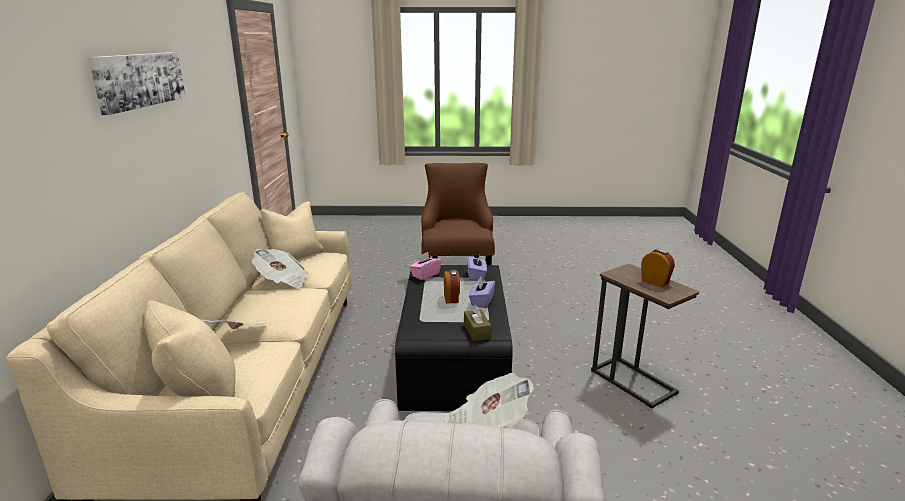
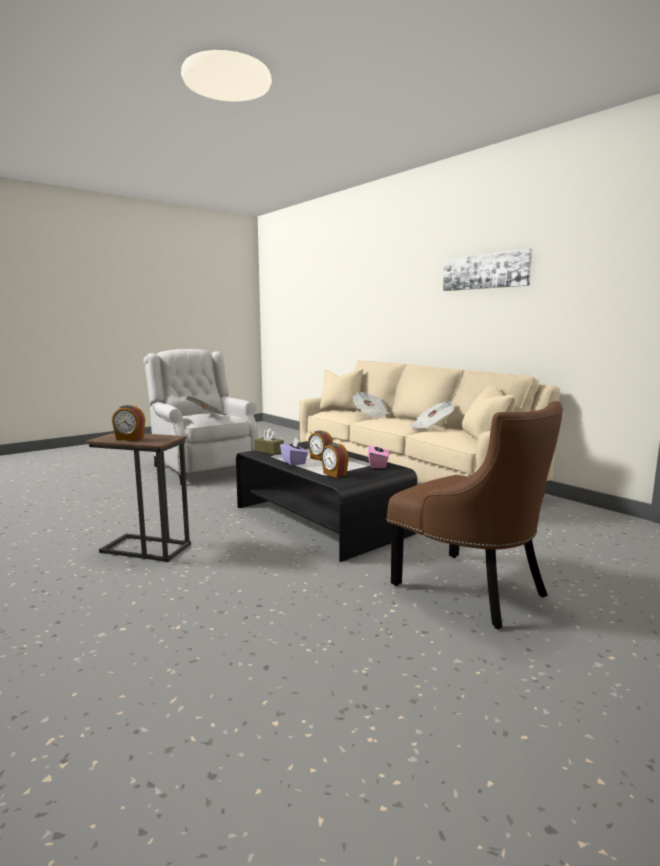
camera: 140 degrees right, 10 degrees down
purple tissue box [467,255,487,281] -> alarm clock [321,443,349,478]

